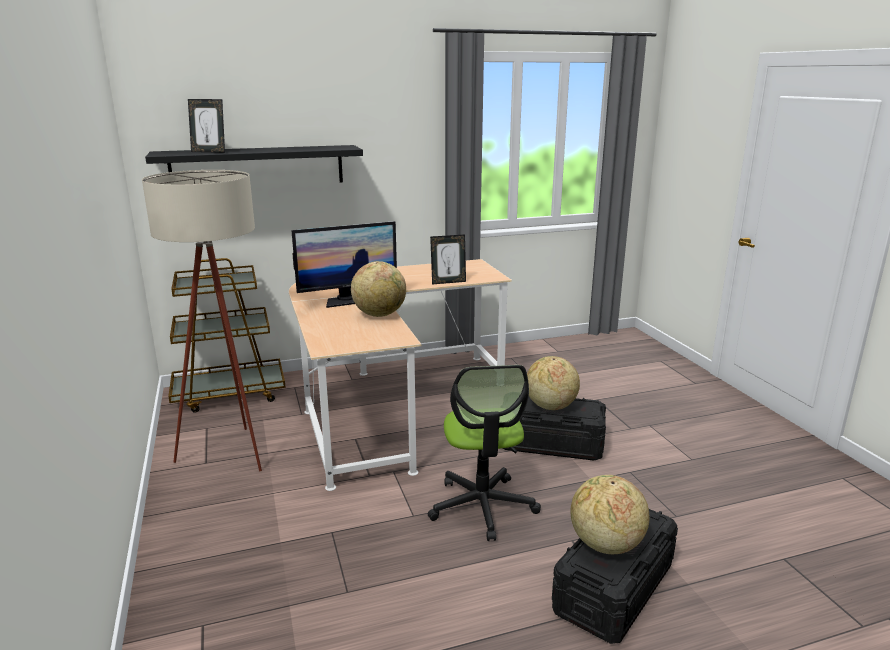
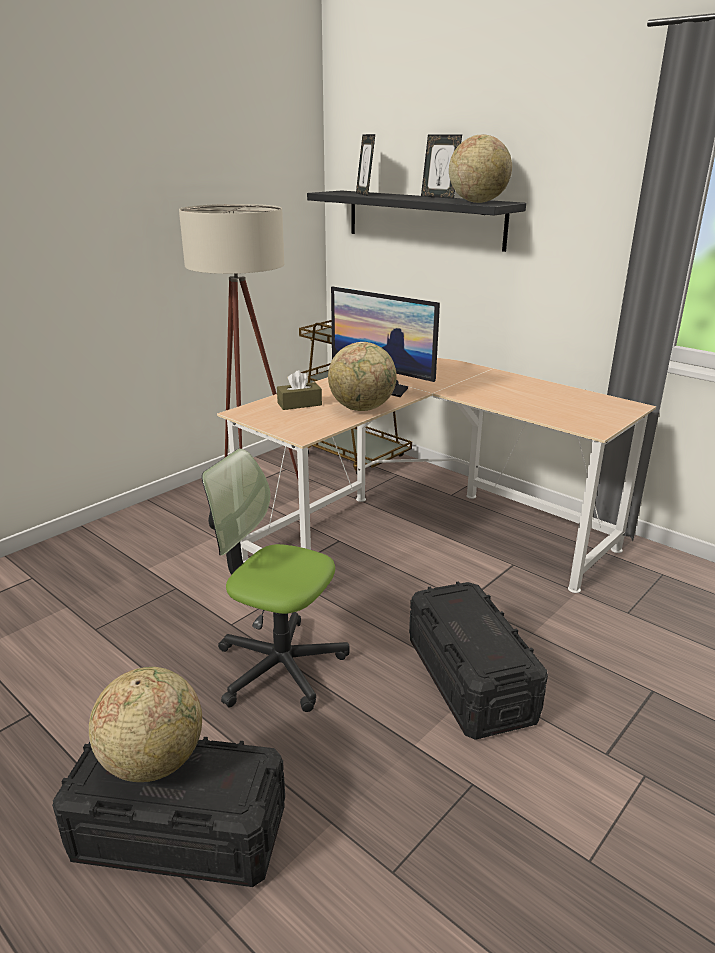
camera: 60 degrees right, 5 degrees up
office chair [428,365,541,541] -> office chair turned 60 degrees clockwise [202,449,350,712]
picture frame [430,234,466,285] -> picture frame moved to [421,134,462,199]
globe [527,356,580,410] -> globe moved to [449,134,512,203]
none -> brown tissue box [277,370,322,410]

